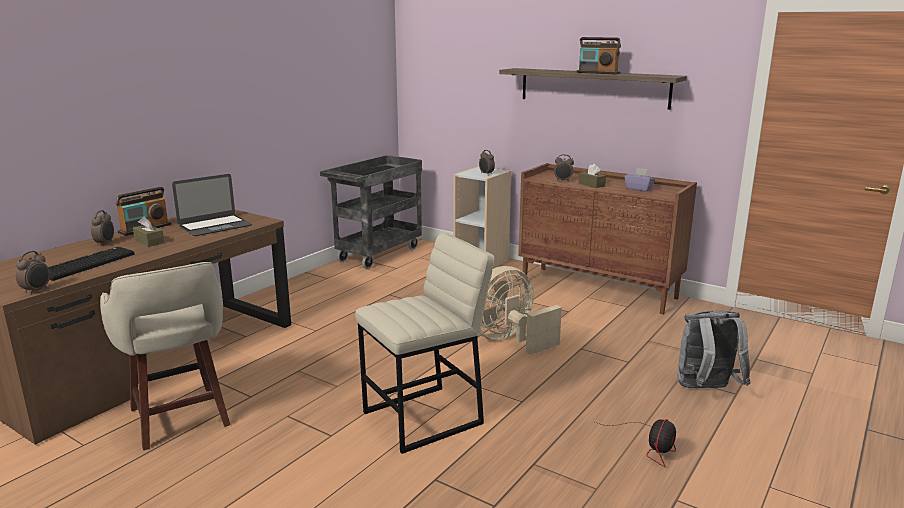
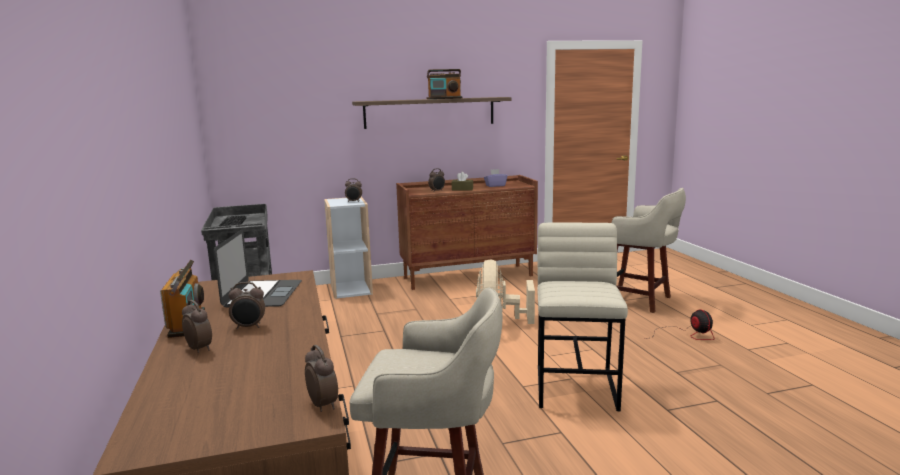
camera: 50 degrees left, 5 degrees down
keyboard [48,247,135,281] -> none
brown tissue box [133,216,165,247] -> alarm clock [229,282,265,329]
grey backpack [677,310,751,388] -> beige stool [612,188,686,313]

